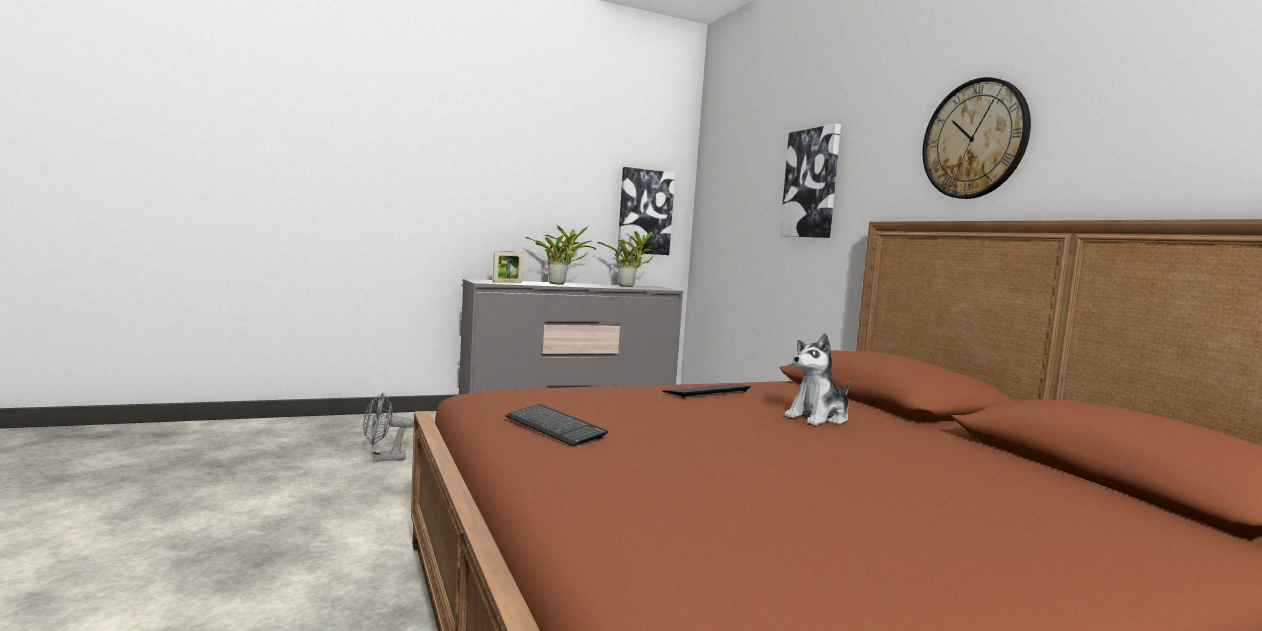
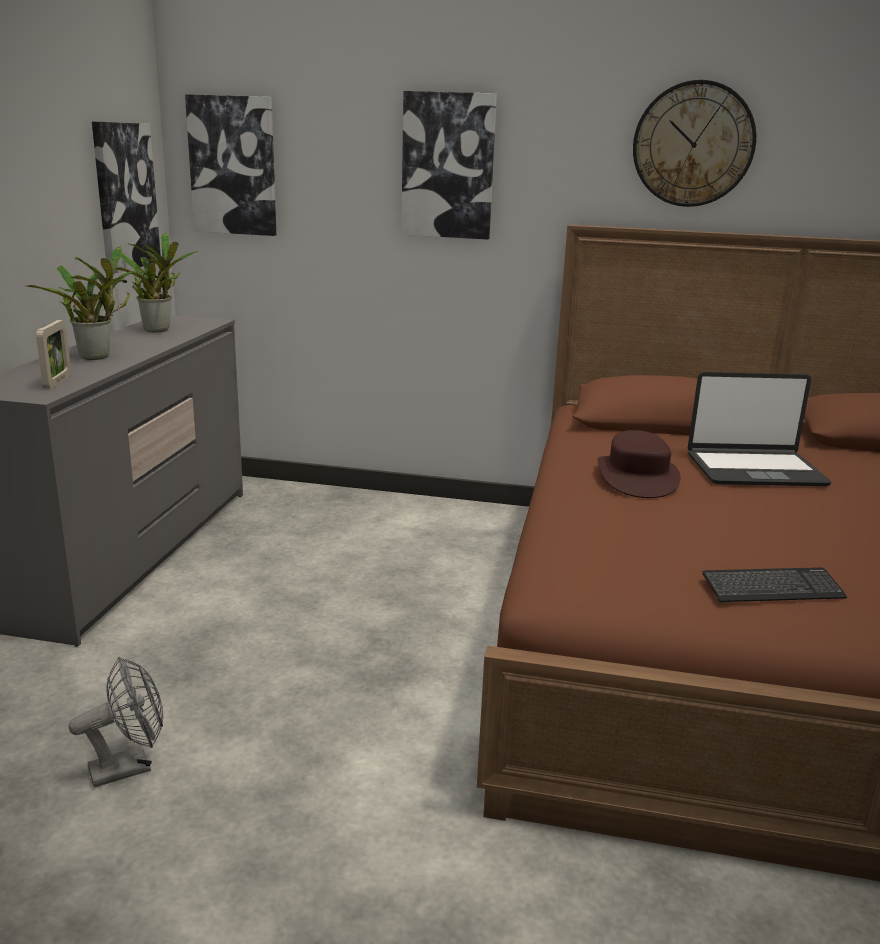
camera: 55 degrees left, 15 degrees up
grey fan [363,393,414,461] -> grey fan turned 135 degrees counterclockwise [69,657,163,788]
keyboard [662,384,751,398] -> brown hat [597,430,681,498]
plush toy [784,333,849,425] -> laptop [688,372,831,486]
none -> picture [185,94,276,236]

